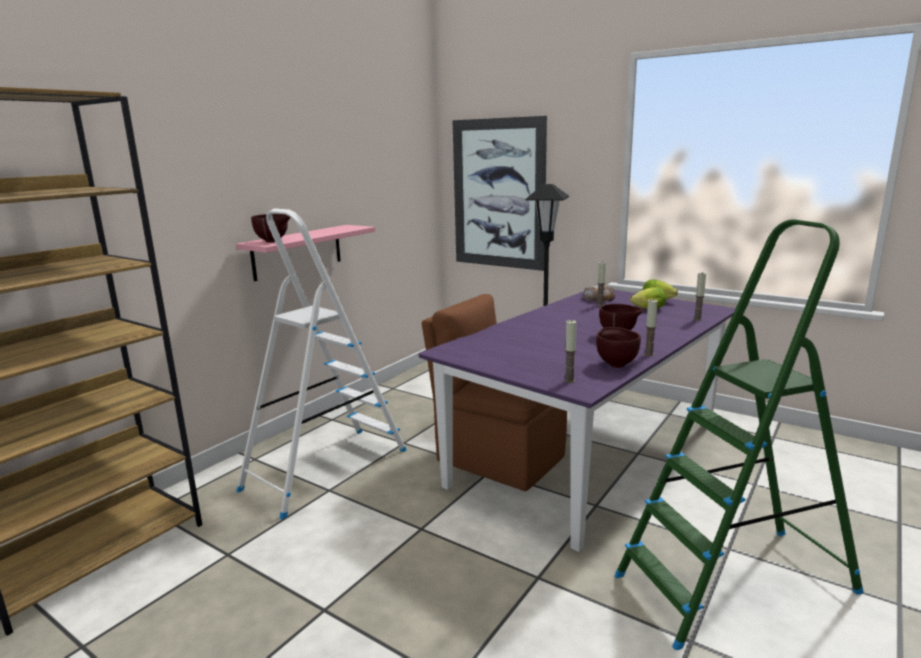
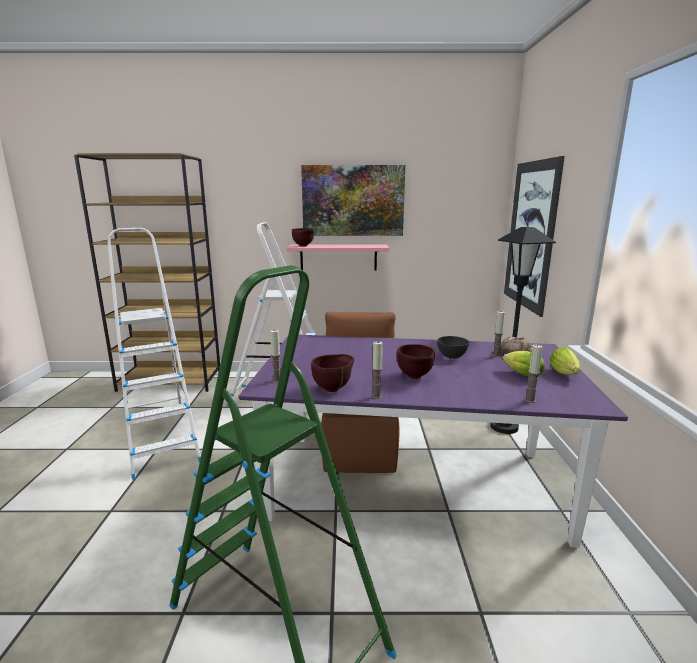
camera: 55 degrees right, 0 degrees up
none -> white step ladder [108,228,201,480]
none -> picture [301,165,405,236]
none -> grey bowl [437,336,469,359]

